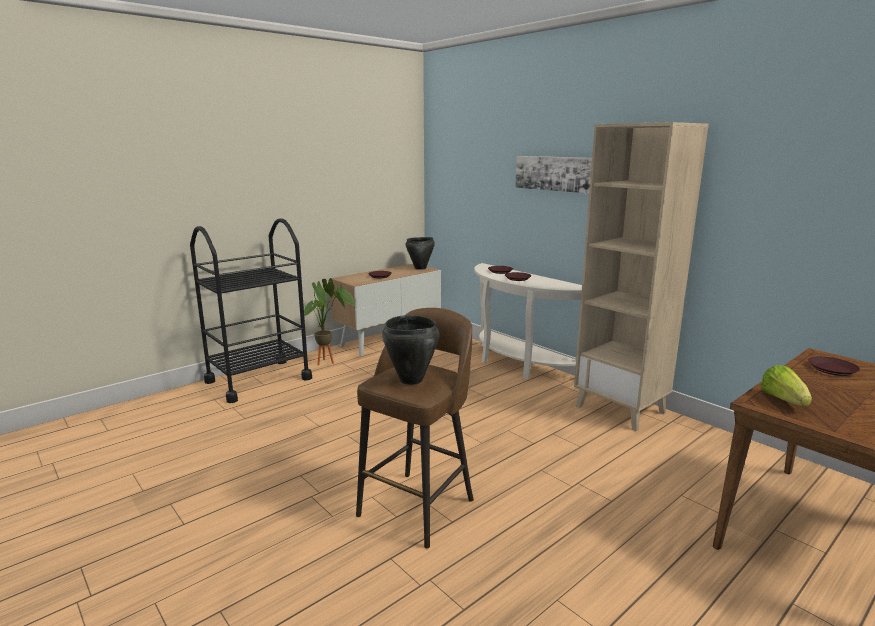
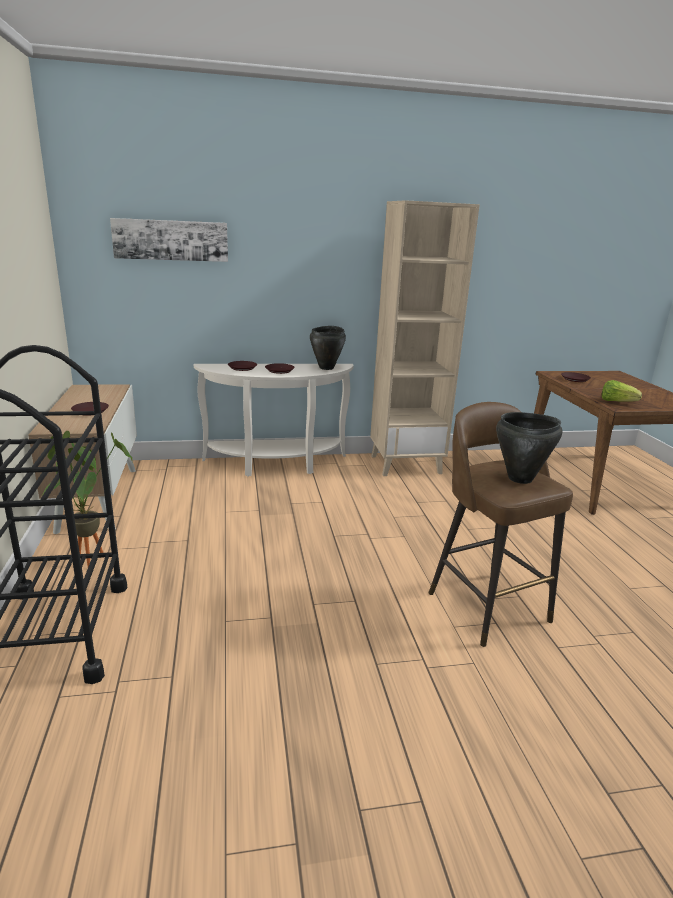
camera: 60 degrees left, 5 degrees up
black cooking pot [406,237,435,270] -> black cooking pot moved to [310,326,346,370]
picture [515,156,592,194] -> picture moved to [110,218,228,262]

